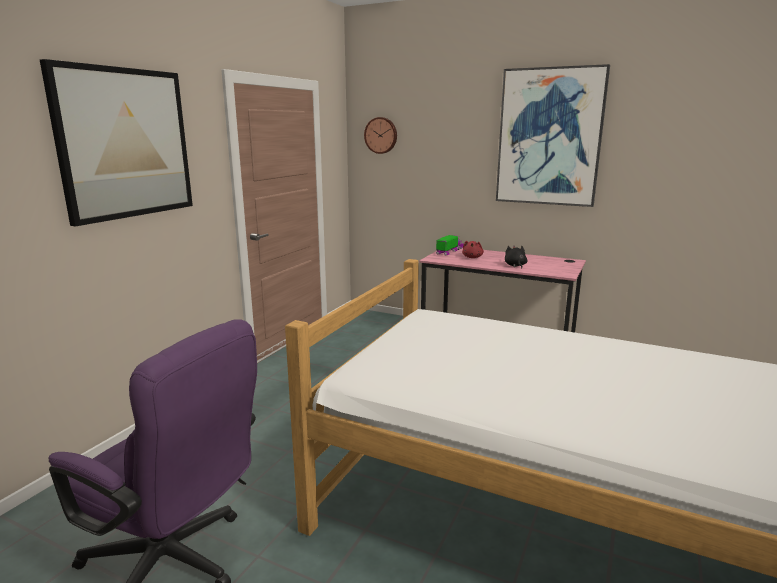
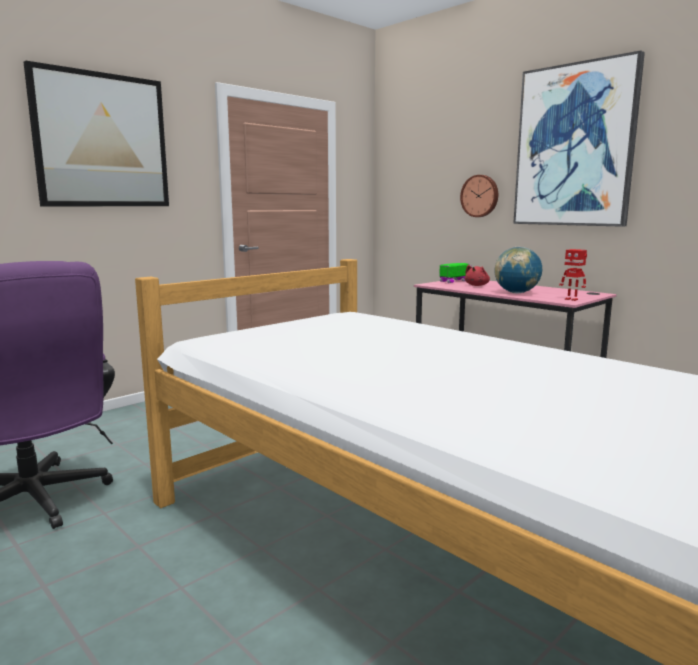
camera: 20 degrees right, 5 degrees down
wall clock [364,117,397,154] -> wall clock moved to [460,175,498,217]
black plush toy [505,245,527,269] -> globe [494,247,542,293]
none -> toy robot [559,249,587,301]

